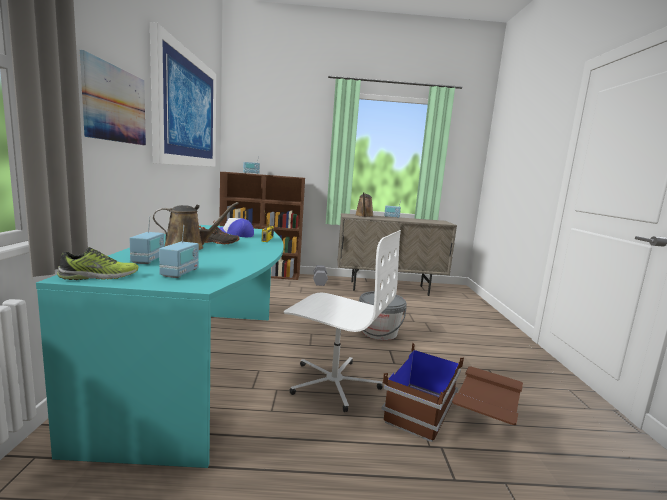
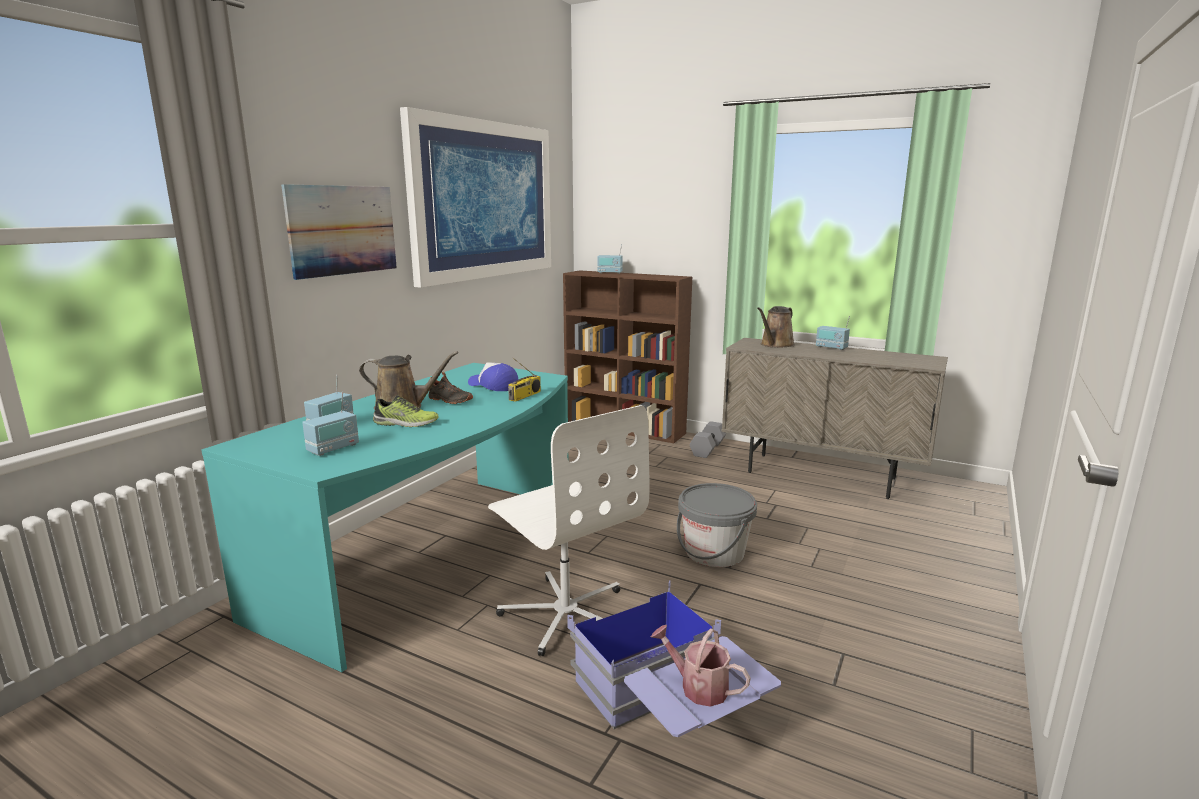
camera: 30 degrees right, 5 degrees up
shoe [57,247,138,280] -> shoe moved to [373,395,439,427]
brown storage box [381,343,523,442] -> blue storage box [567,580,781,737]
none -> watering can [651,625,751,707]

